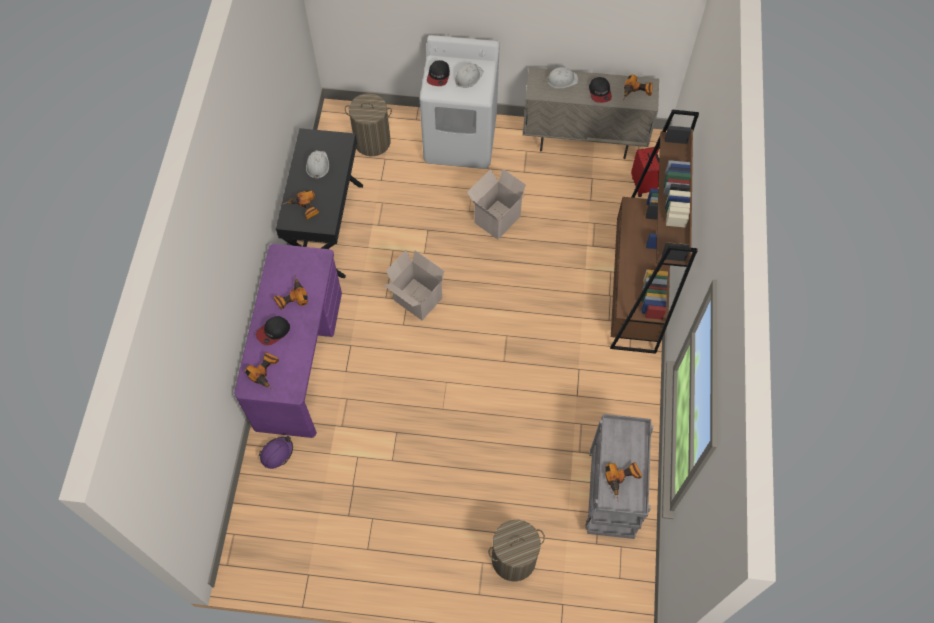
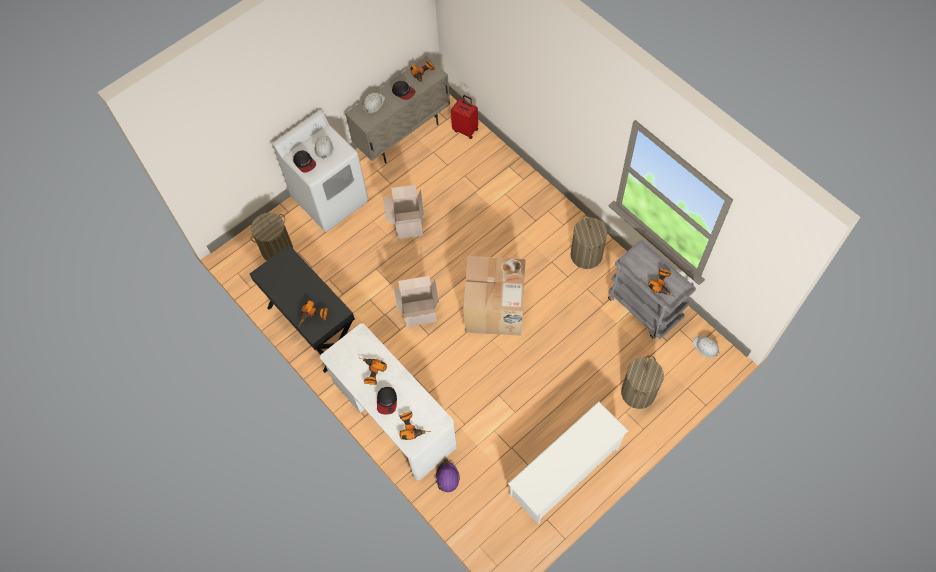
camera: 45 degrees left, 0 degrees up
purple desk [234,244,342,438] -> white desk [320,323,457,480]
white hard hat [306,150,329,180] -> white hard hat moved to [692,335,720,358]
brown bookcase [610,110,699,354] -> none
none -> cardboard box [463,256,526,336]
none -> white shoe rack [508,401,629,524]
none -> laundry basket [571,215,608,269]

